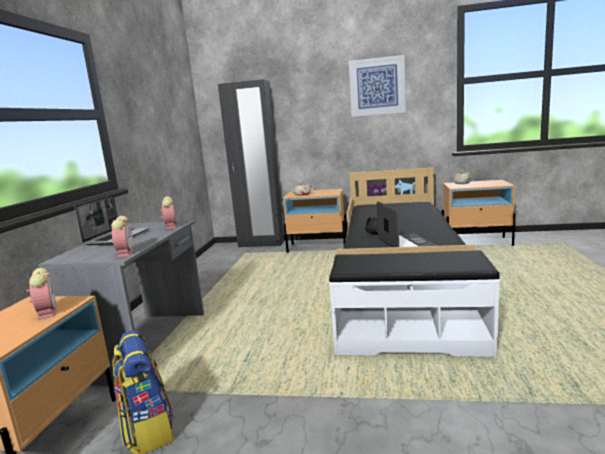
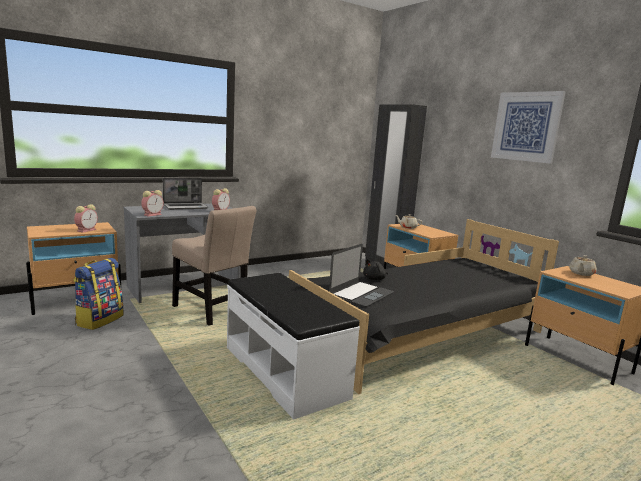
camera: 45 degrees right, 0 degrees up
none -> beige chair [172,206,256,326]

